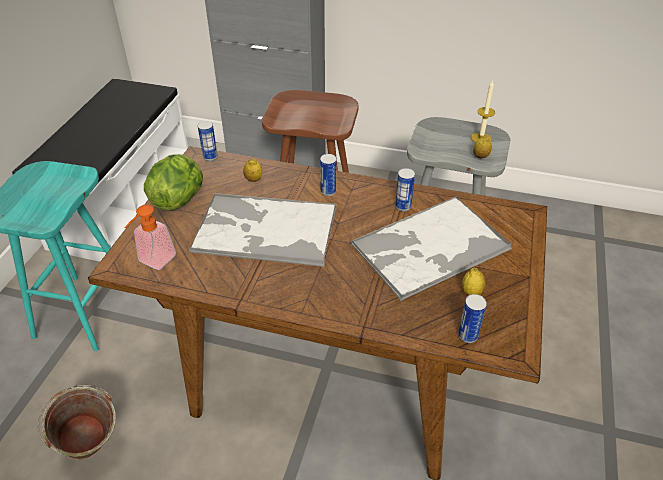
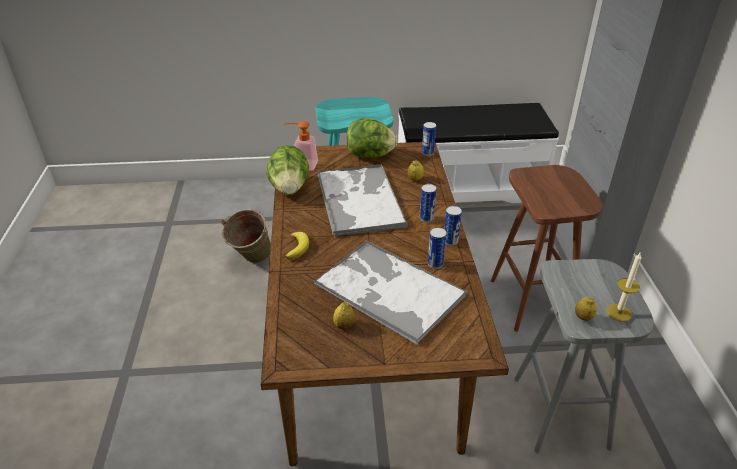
camera: 70 degrees right, 5 degrees down
can [458,294,487,343] -> can moved to [444,206,462,246]
none -> lettuce [267,145,309,195]
none -> banana [286,232,309,260]

